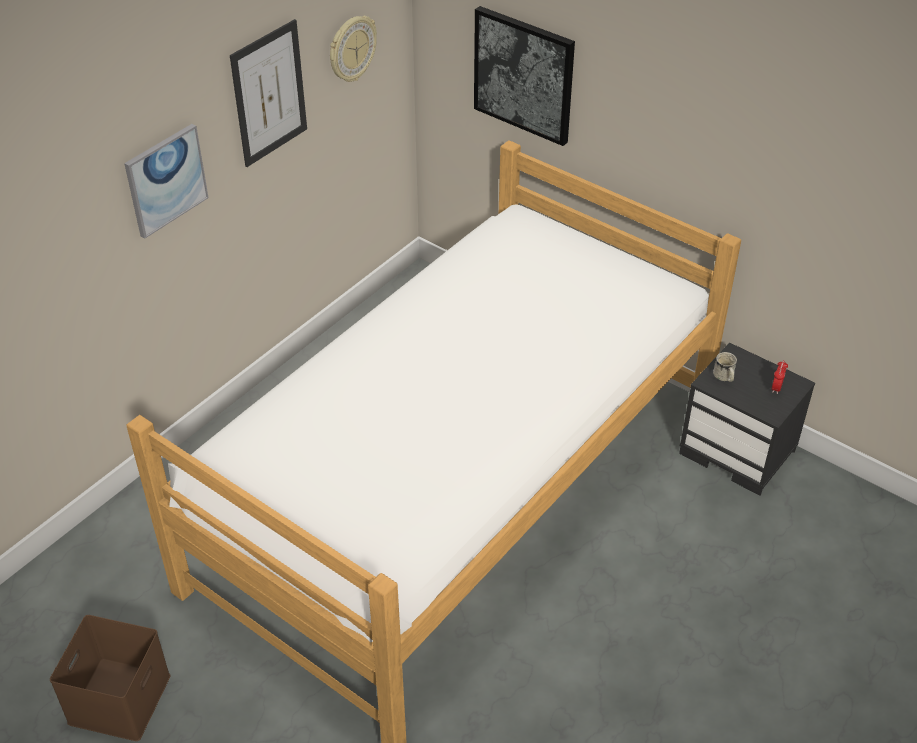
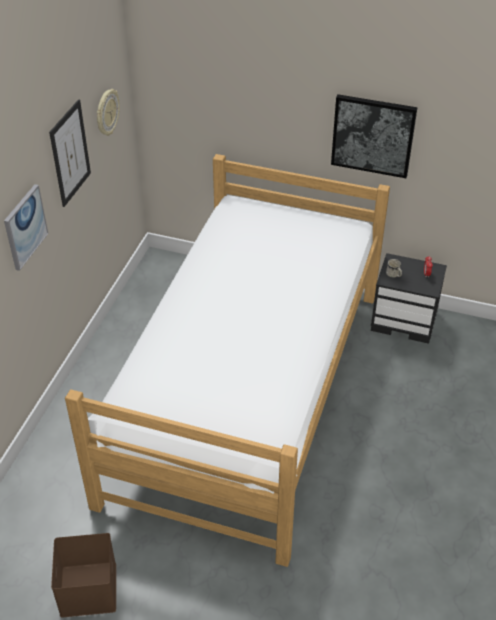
camera: 20 degrees left, 0 degrees up
picture [474,6,575,146] -> picture moved to [331,94,418,178]

